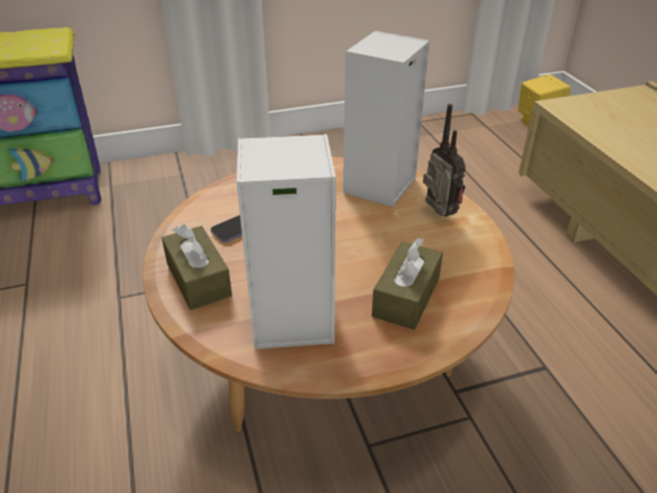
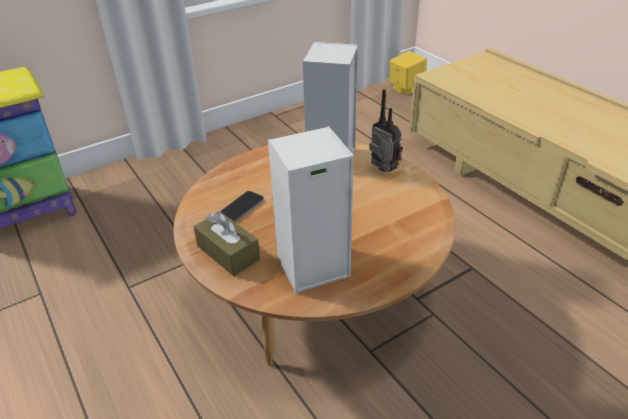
camera: 15 degrees left, 0 degrees up
brown tissue box [372,238,443,330] -> none

